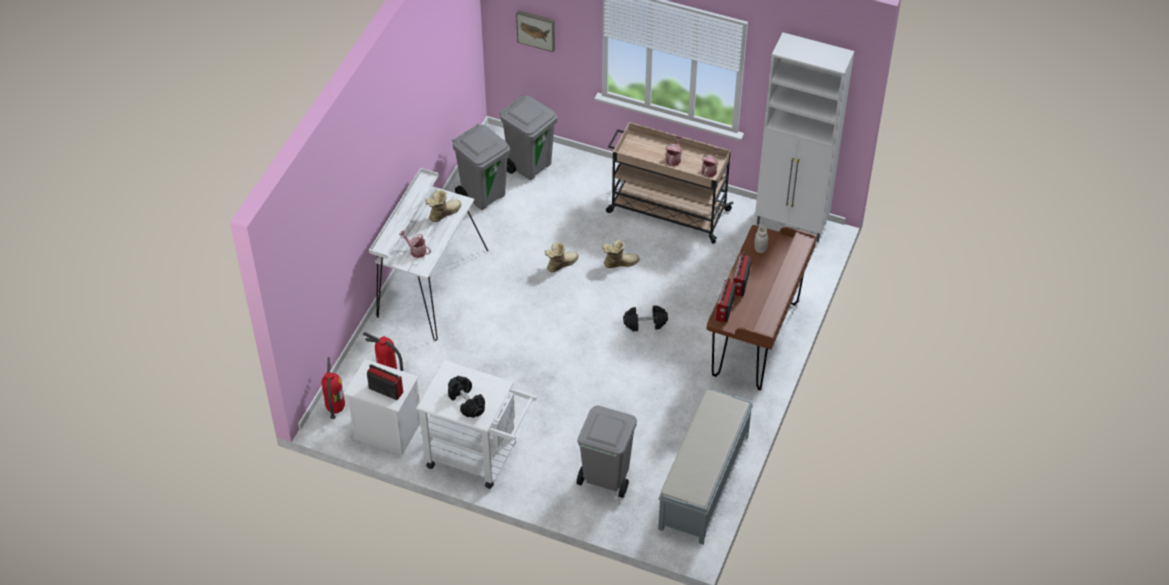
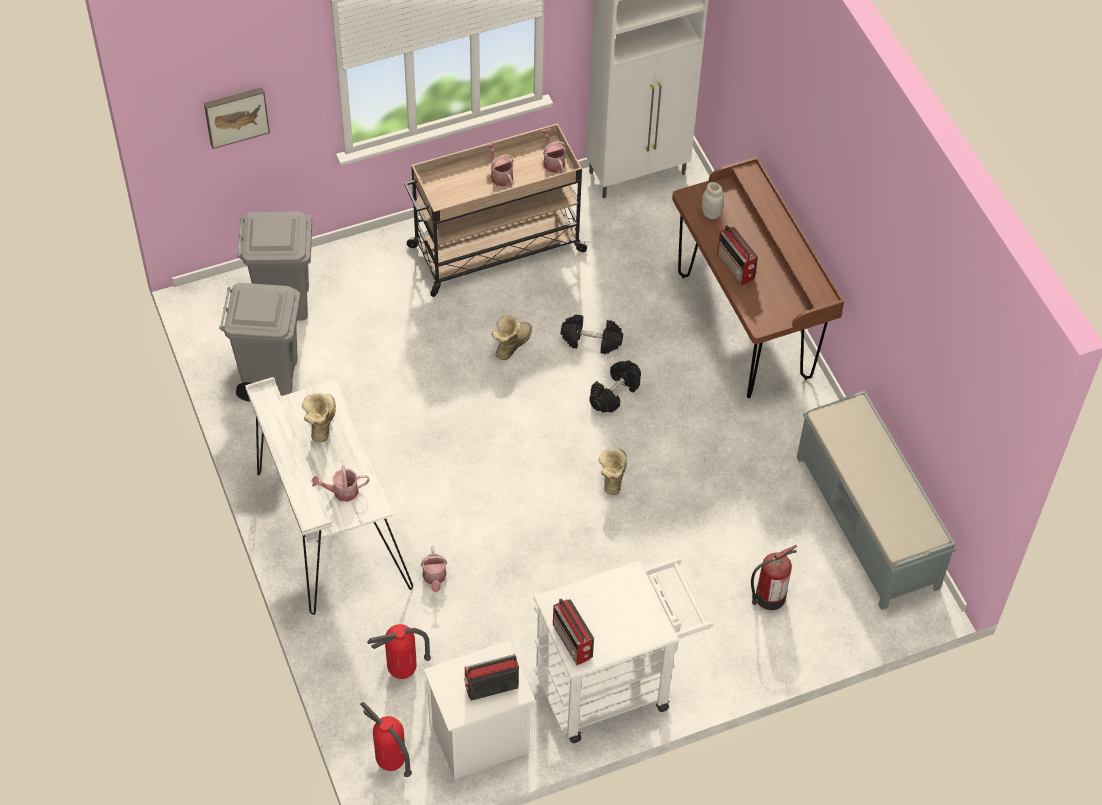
camera: 45 degrees left, 5 degrees up
black dumbbell [448,376,485,418] -> black dumbbell moved to [561,315,623,354]
boot [545,242,579,273] -> boot moved to [599,449,627,495]
grey trash can [577,405,637,498] -> fire extinguisher [751,545,797,610]
radio [716,278,736,322] -> radio moved to [553,598,594,665]
none -> watering can [421,546,447,592]

